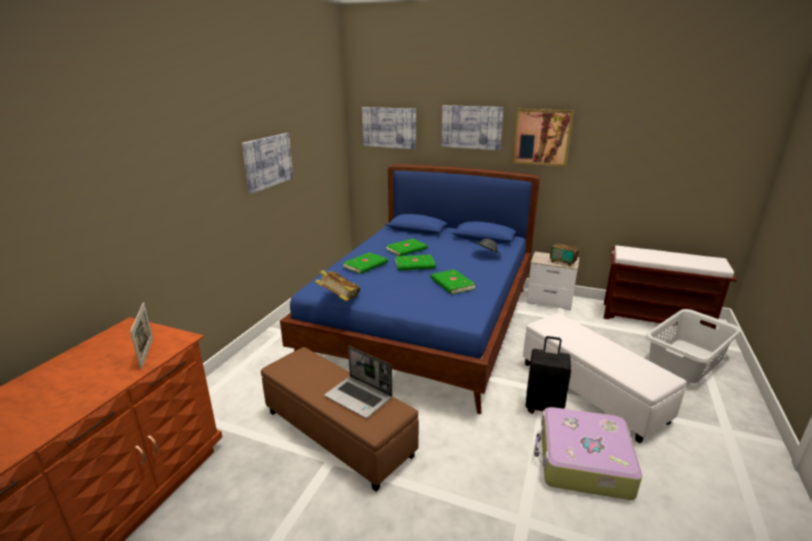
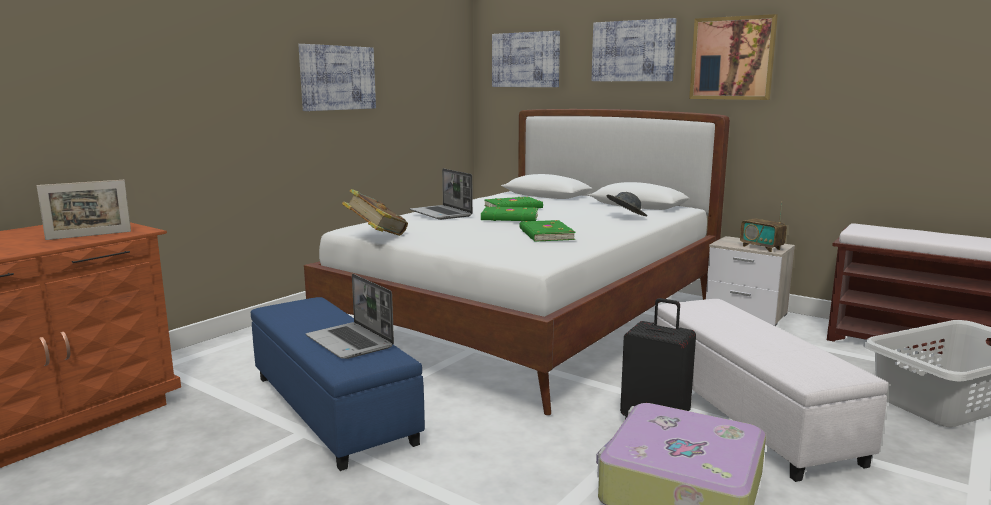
camera: 15 degrees right, 10 degrees down
picture frame [130,302,153,370] -> picture frame turned 60 degrees clockwise [37,180,131,240]
brown ottoman [261,347,419,491] -> blue ottoman [251,297,425,471]
blue bed [280,164,540,414] -> white bed [304,109,730,415]
green book [343,252,388,274] -> laptop [410,168,473,220]

